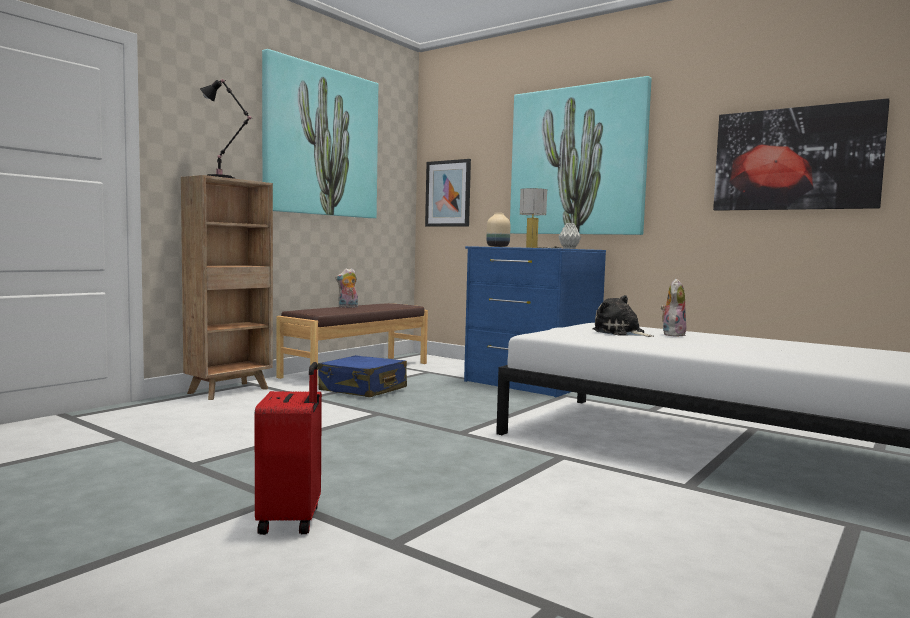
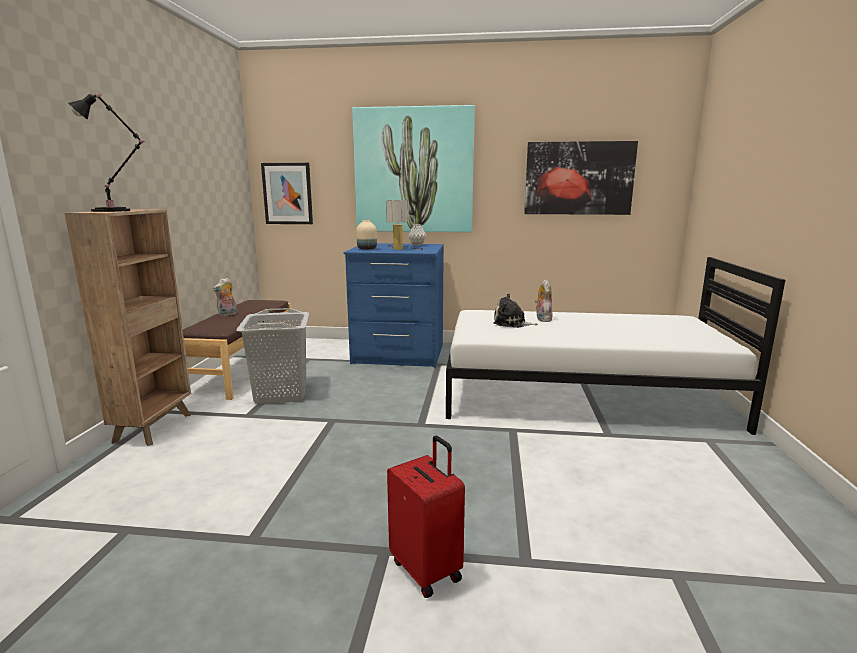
camera: 30 degrees left, 10 degrees up
picture [262,49,378,218] -> none
blue suitcase [318,355,407,397] -> grey laundry basket [236,308,309,404]

